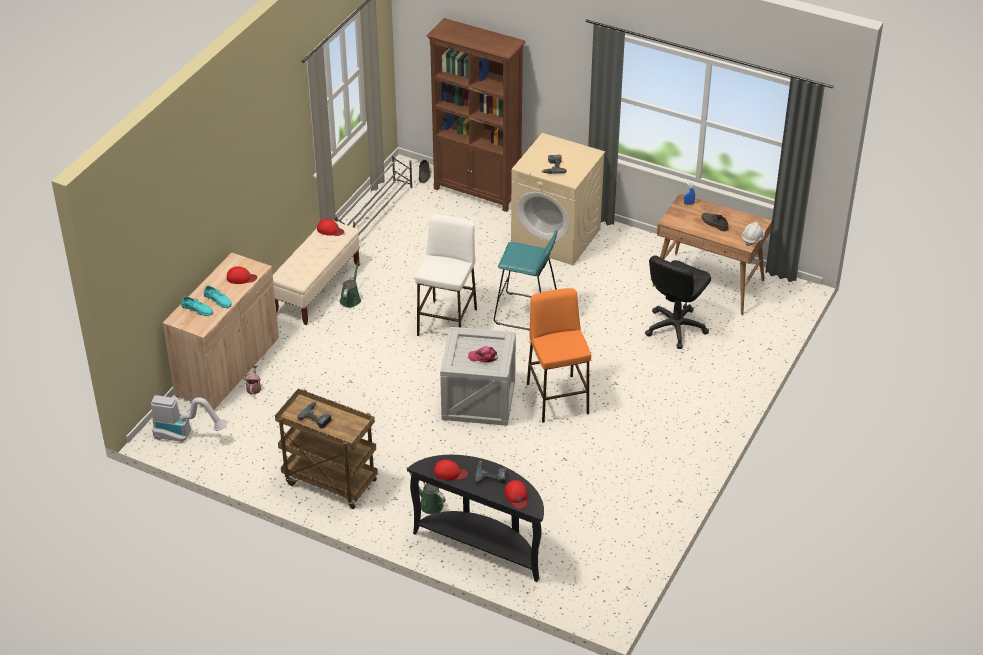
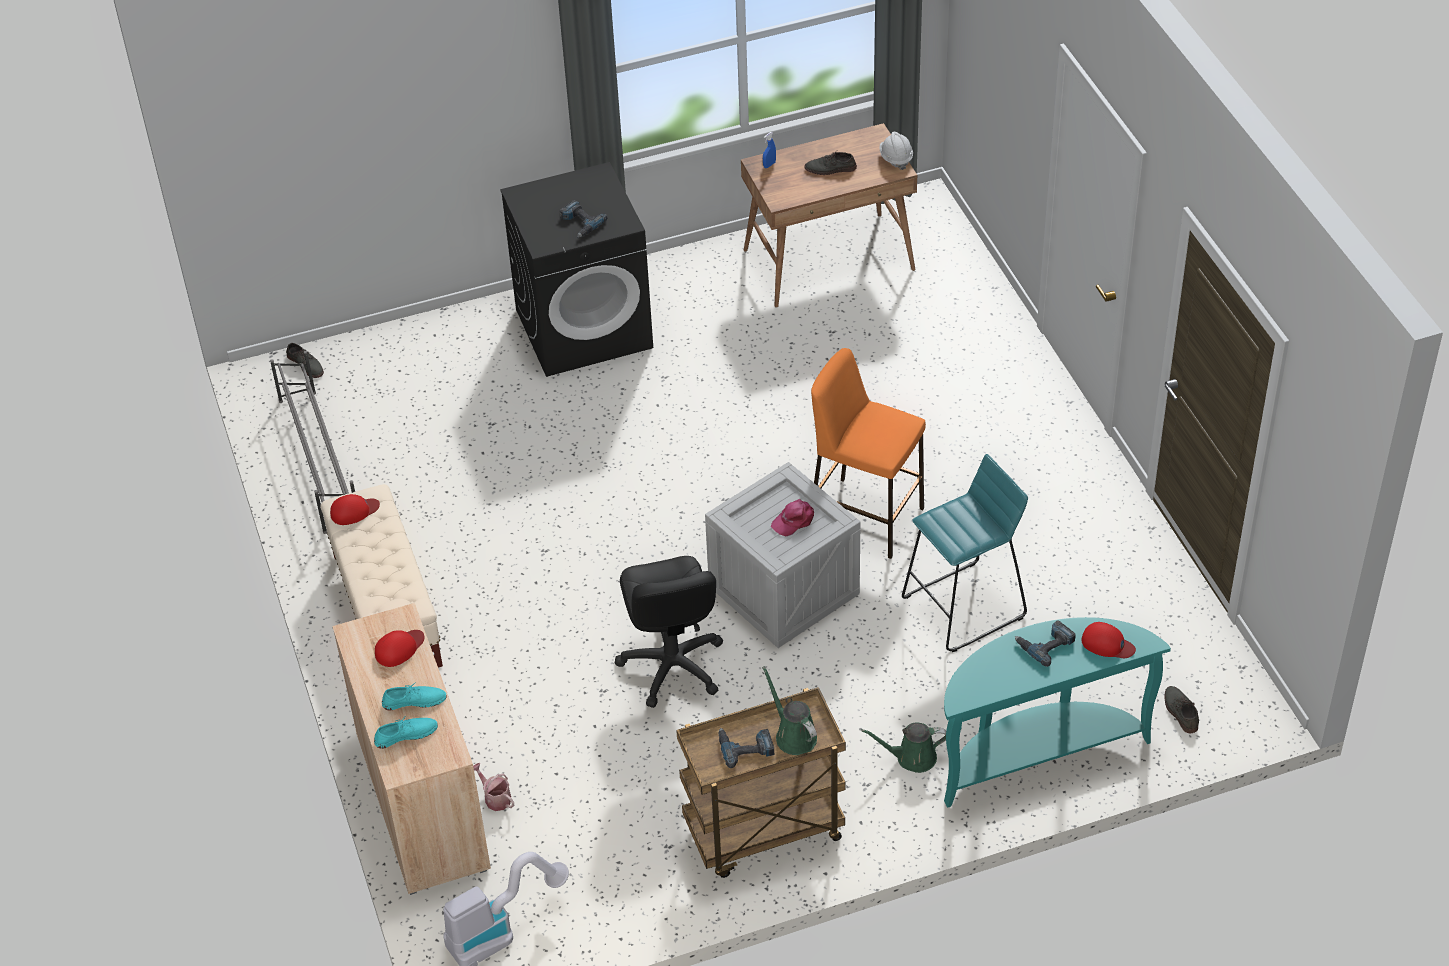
camera: 45 degrees left, 5 degrees up
green watering can [340,261,361,308] -> green watering can moved to [762,666,817,755]
black console table [407,455,544,582] -> turquoise console table [944,617,1171,808]
white stool [415,215,477,336] -> none
brown bookcase [427,18,525,212] -> none
red cap [434,460,468,480] -> none
turquoise stool [494,230,558,330] -> turquoise stool moved to [902,454,1028,652]
beige washing machine [511,133,605,265] -> black washing machine [500,162,653,377]
black office chair [645,255,711,349] -> black office chair moved to [615,556,723,708]
none -> grey shoe [1165,686,1199,733]

